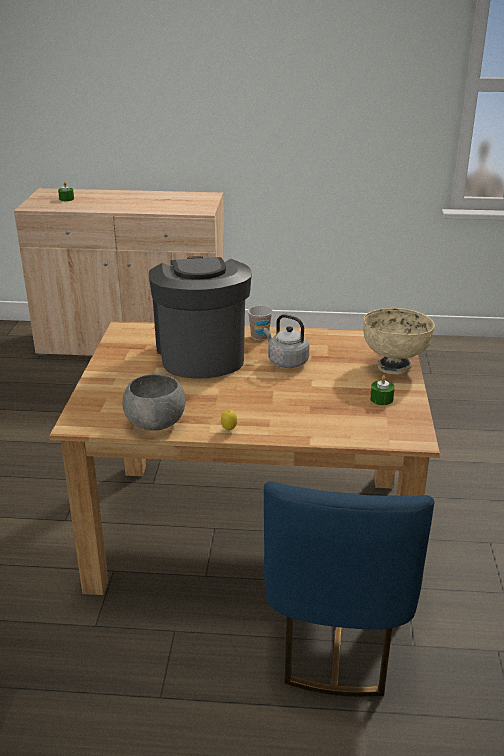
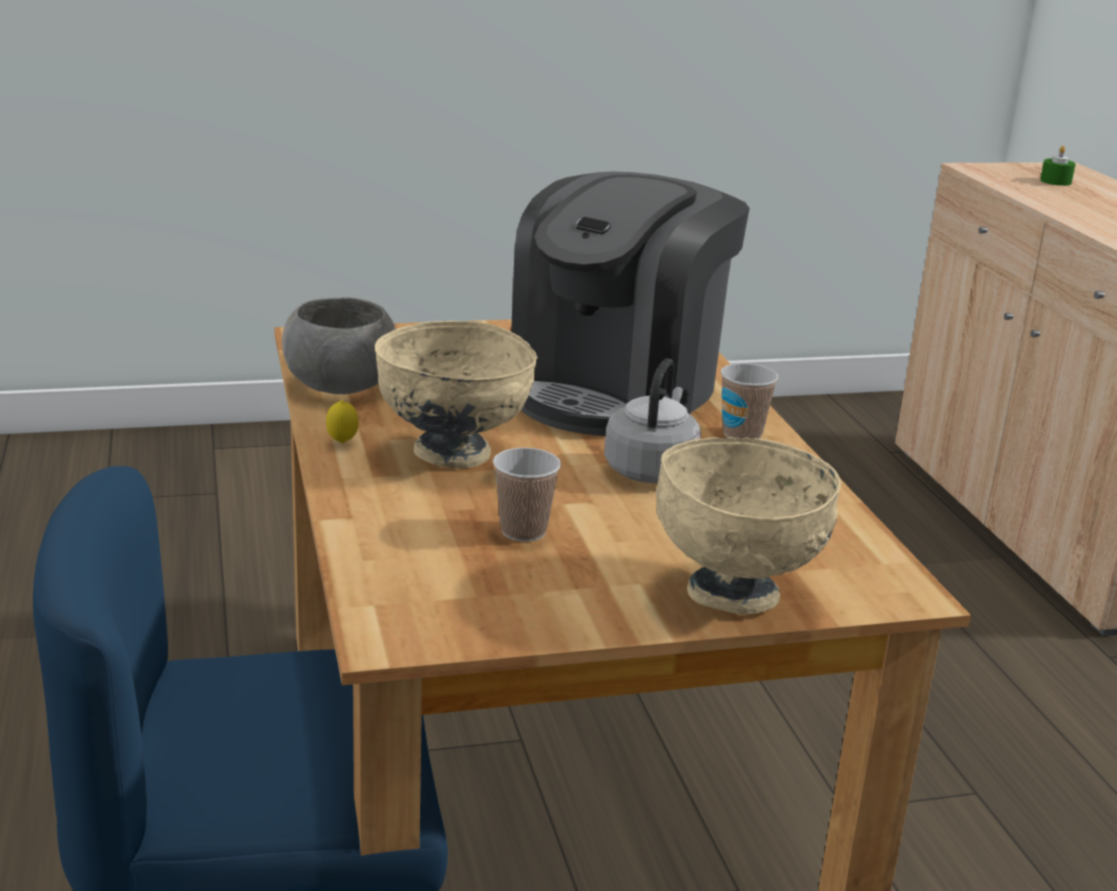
camera: 70 degrees right, 5 degrees down
coffee machine [149,256,252,379] -> coffee machine turned 150 degrees clockwise [511,171,750,436]
green candle [370,375,395,405] -> none
none -> beige bowl [375,321,538,469]
none -> cup [493,448,561,542]

